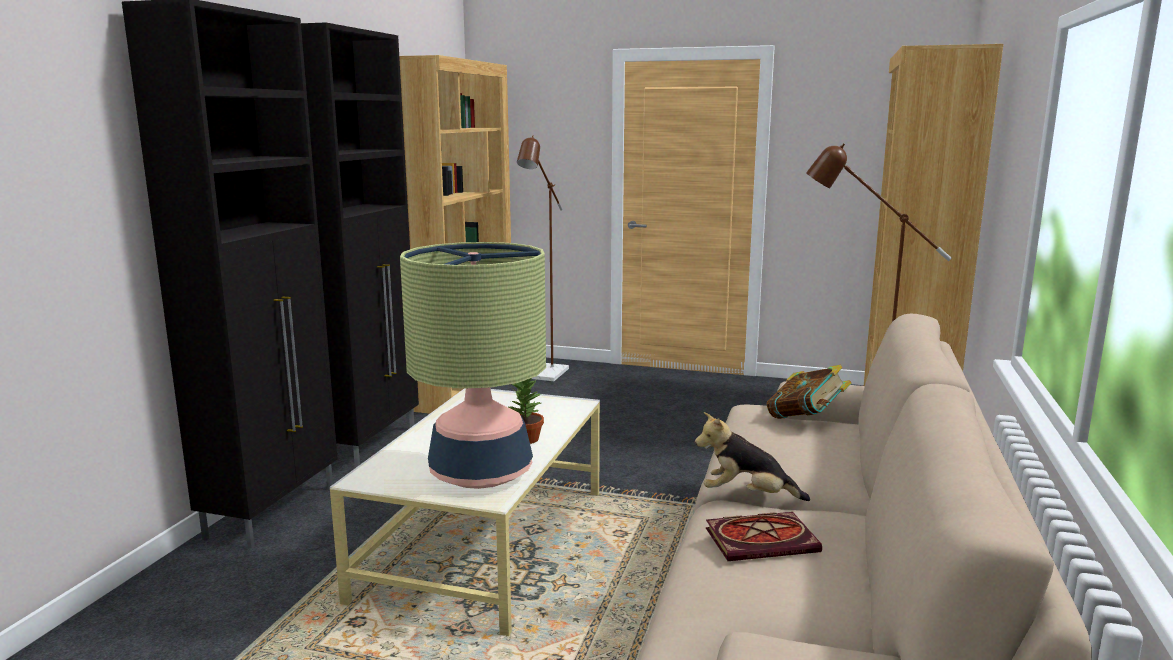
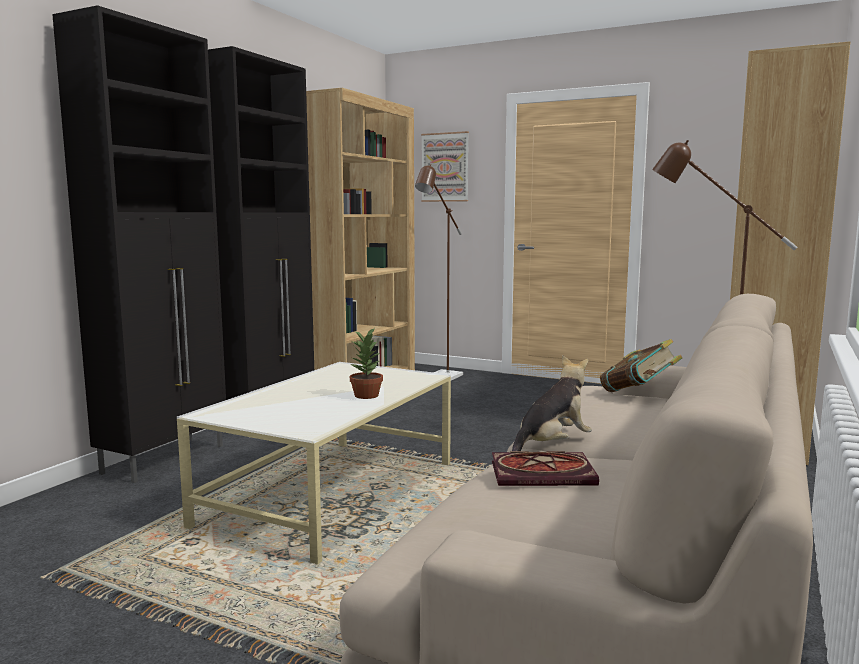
camera: 10 degrees right, 5 degrees down
table lamp [400,242,546,489] -> none
plush toy [695,412,810,501] -> plush toy turned 120 degrees clockwise [512,355,592,451]
none -> picture [421,131,469,202]

